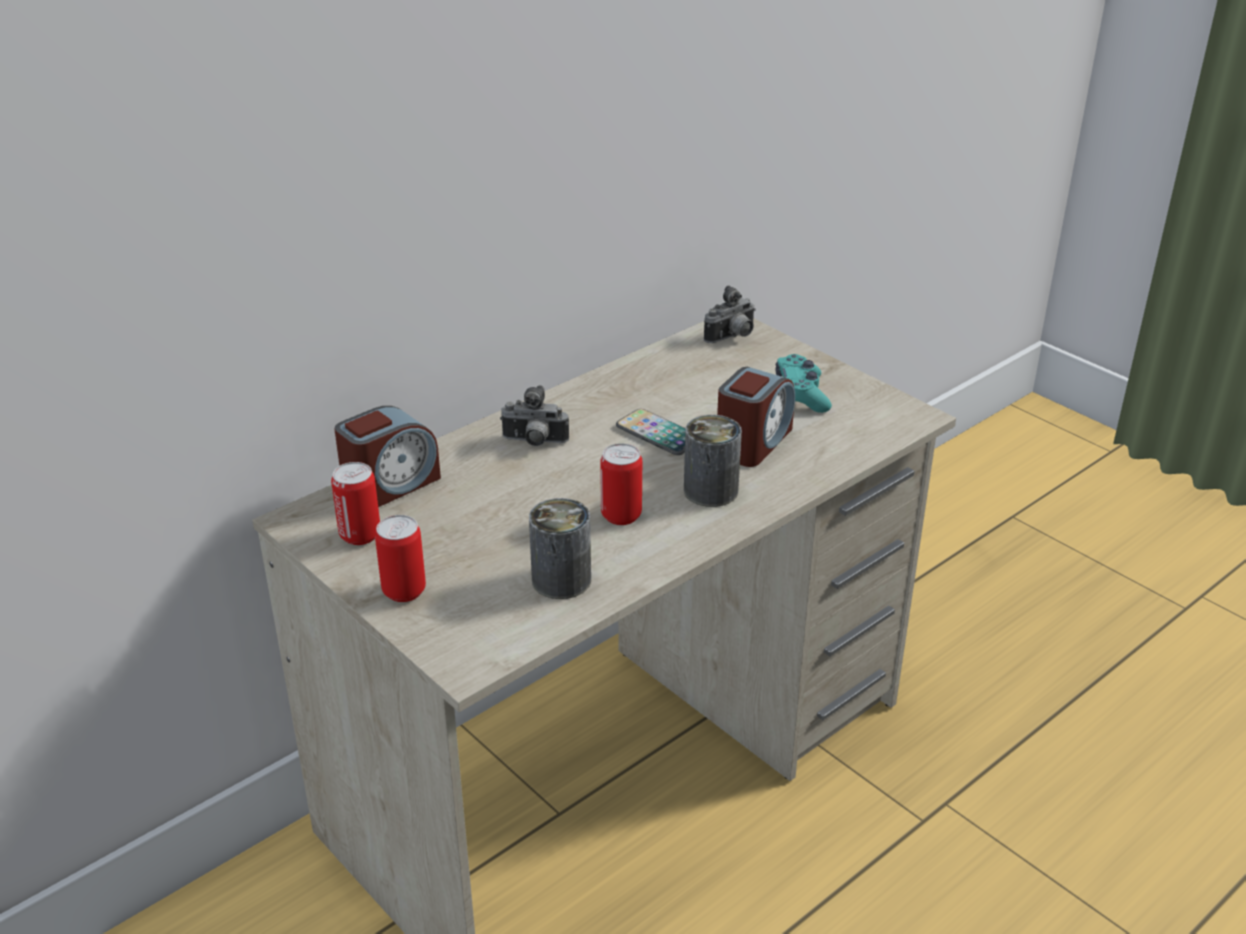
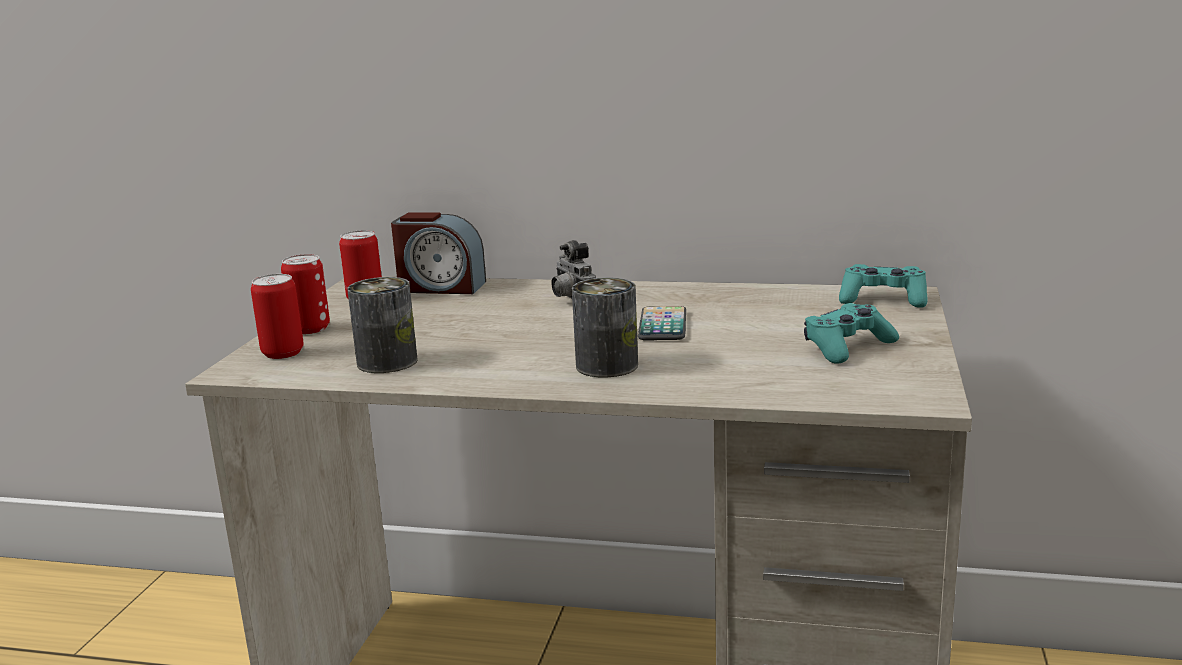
camera: 55 degrees right, 15 degrees down
can [600,443,642,525] -> can moved to [251,274,303,359]
camera [704,285,755,343] -> turquoise game controller [839,264,928,308]
alarm clock [717,367,795,467] -> none

